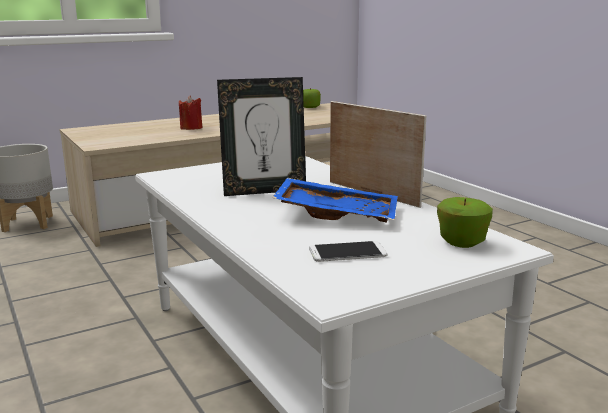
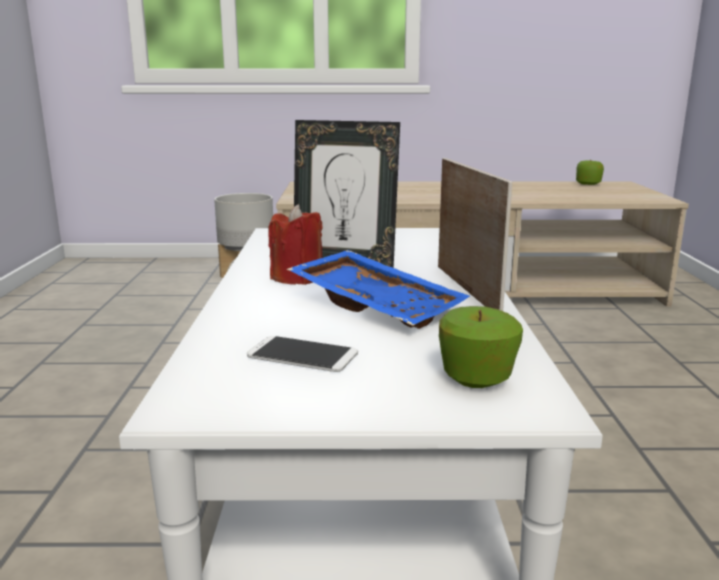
camera: 30 degrees right, 0 degrees up
red candle [179,95,202,130] -> red candle moved to [269,204,322,285]

